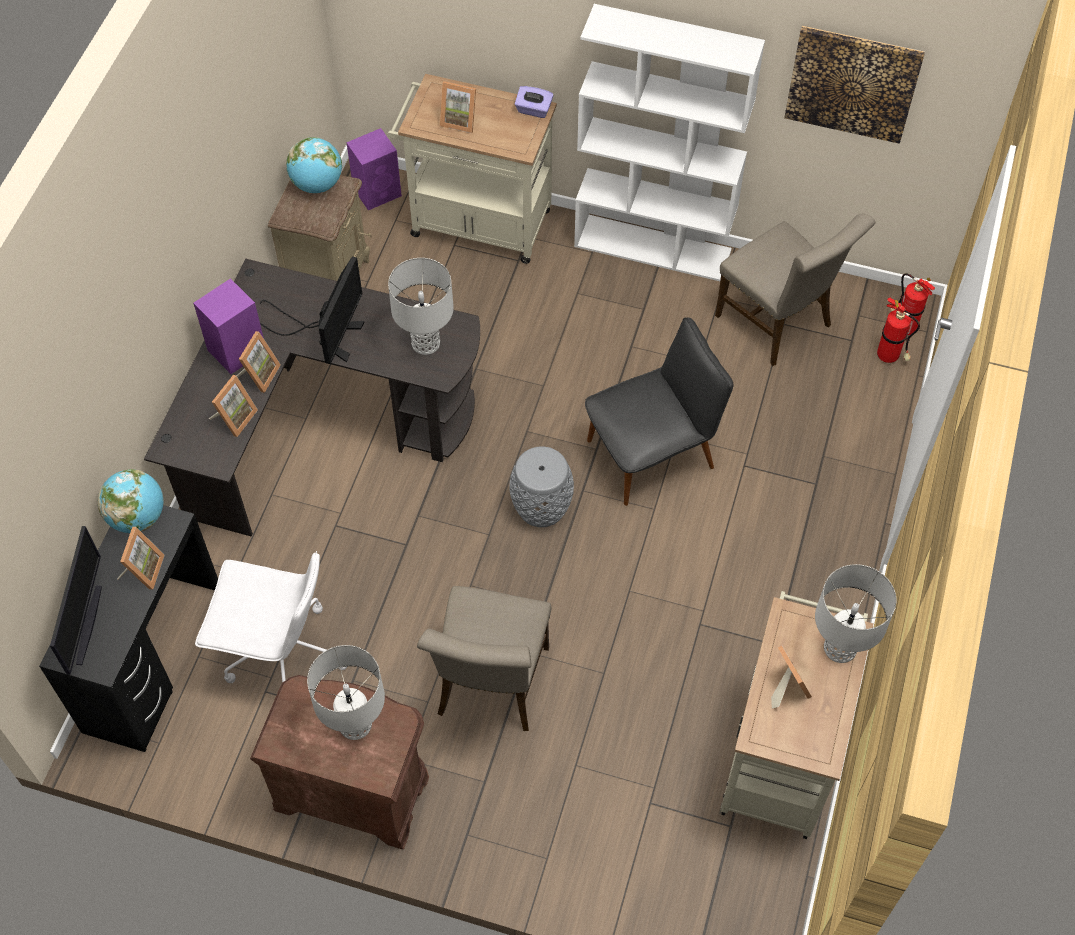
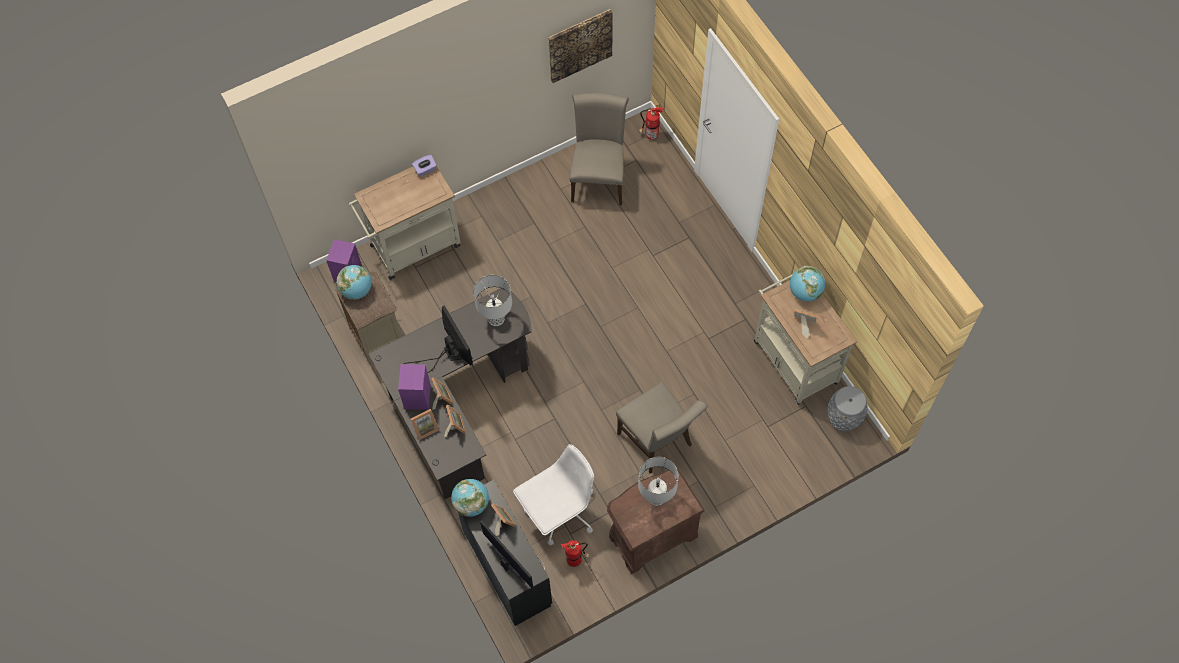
camera: 45 degrees left, 5 degrees up
picture frame [440,81,476,133] -> picture frame moved to [410,409,439,440]
grey stool [509,446,574,527] -> grey stool moved to [828,386,868,431]
white bookcase [574,4,765,281] -> none
black chair [585,317,733,506] -> none
beige chair [715,213,875,366] -> beige chair turned 90 degrees counterclockwise [569,93,629,205]
white table lamp [815,564,896,663] -> globe [790,266,825,302]
fire extinguisher [877,298,920,363] -> fire extinguisher moved to [561,540,589,567]

